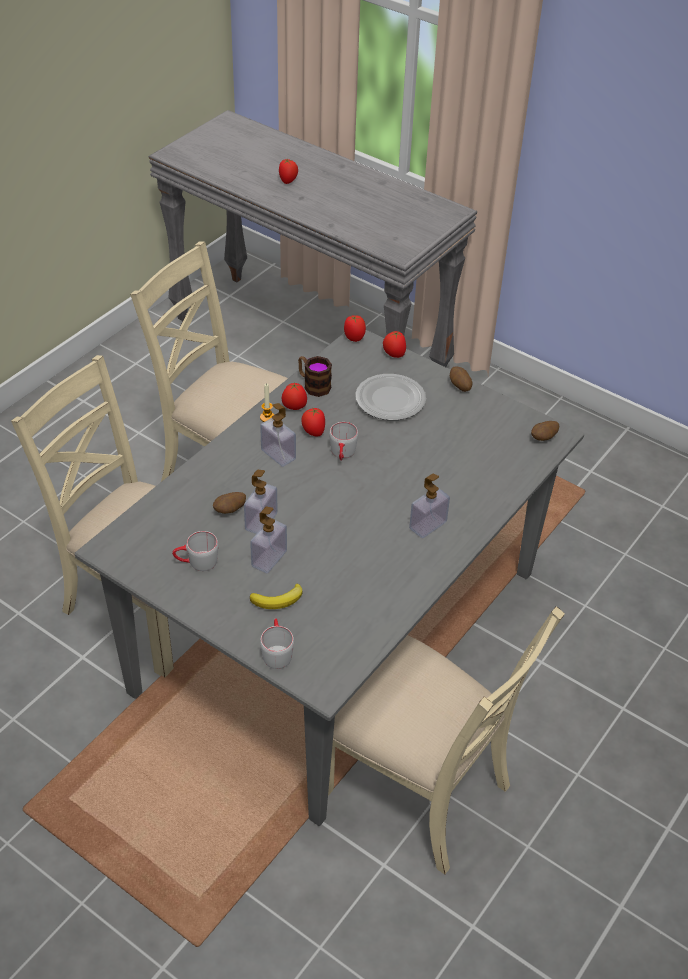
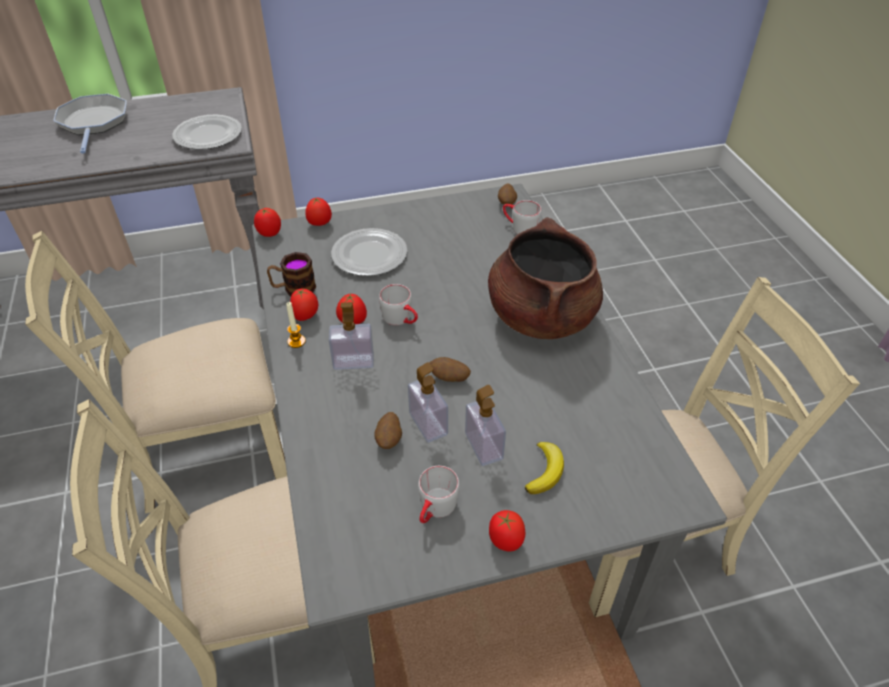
camera: 50 degrees left, 0 degrees up
grey mug [260,618,294,669] -> grey mug moved to [503,200,542,234]
tomato [279,159,298,184] -> tomato moved to [489,510,525,552]
soap dispenser [409,474,450,538] -> brown cooking pot [488,217,603,339]
potato [450,366,472,392] -> potato moved to [430,357,471,382]
none -> frying pan [53,94,127,153]
none -> plate [172,115,242,150]

